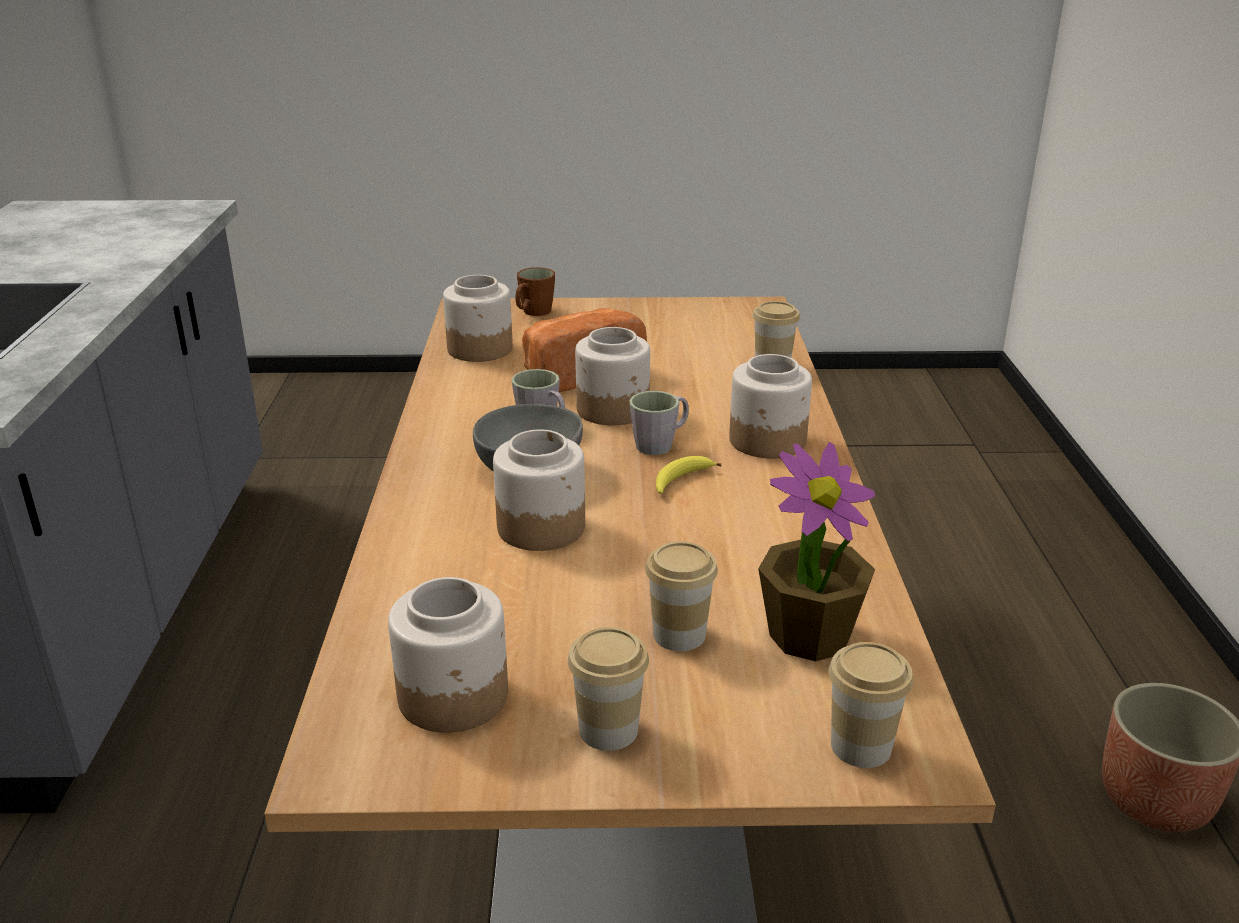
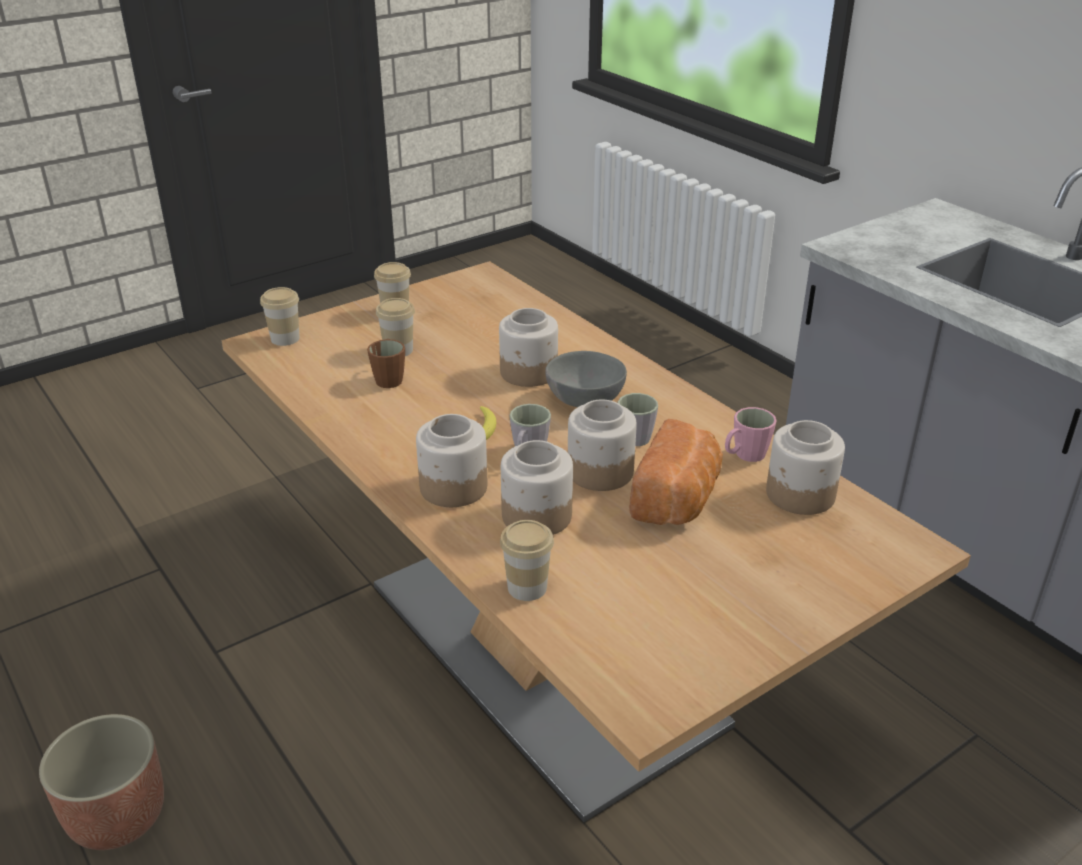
camera: 145 degrees right, 5 degrees up
jar [388,577,508,733] -> jar moved to [501,440,573,535]
brown mug [516,267,555,316] -> brown mug moved to [367,339,405,388]
potted plant [758,442,875,661] -> none
none -> pink mug [725,407,777,462]

